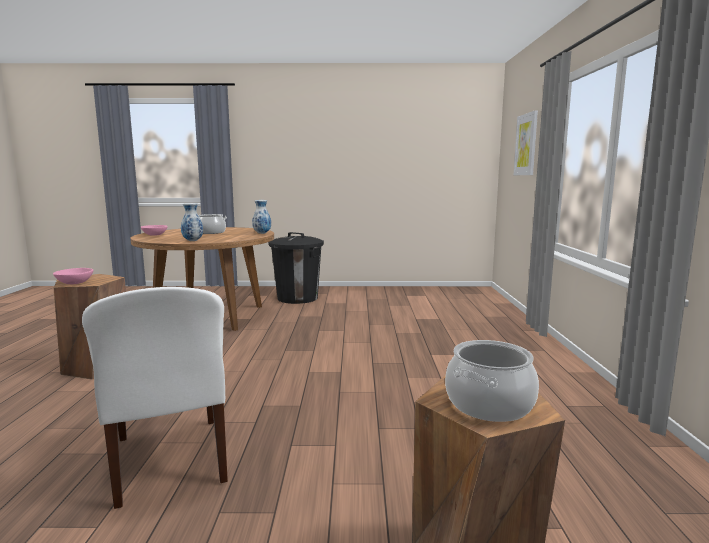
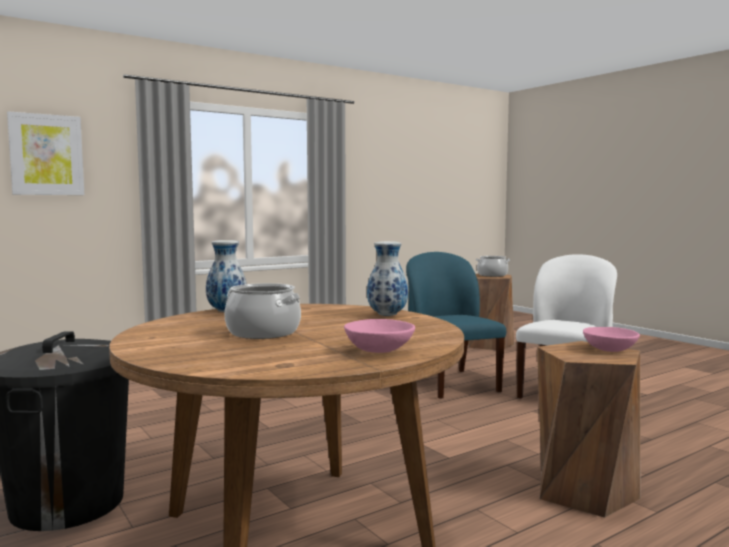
camera: 125 degrees left, 5 degrees down
none -> blue chair [406,252,506,399]

